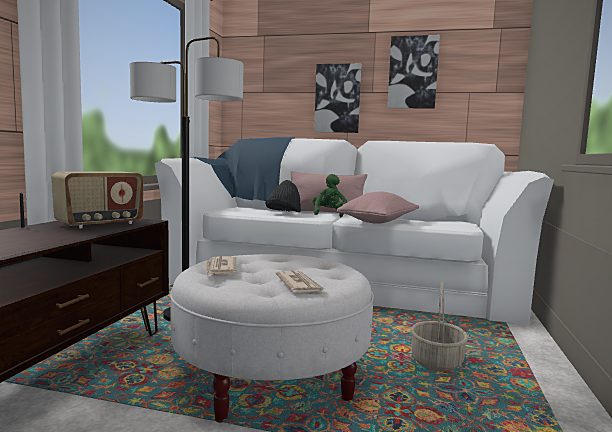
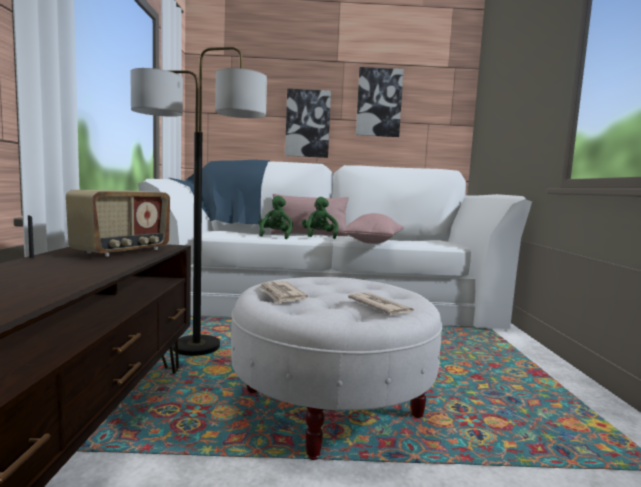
camera: 15 degrees left, 0 degrees up
black hat [265,180,301,212] -> green plush toy [259,196,293,239]
basket [411,281,468,372] -> none

